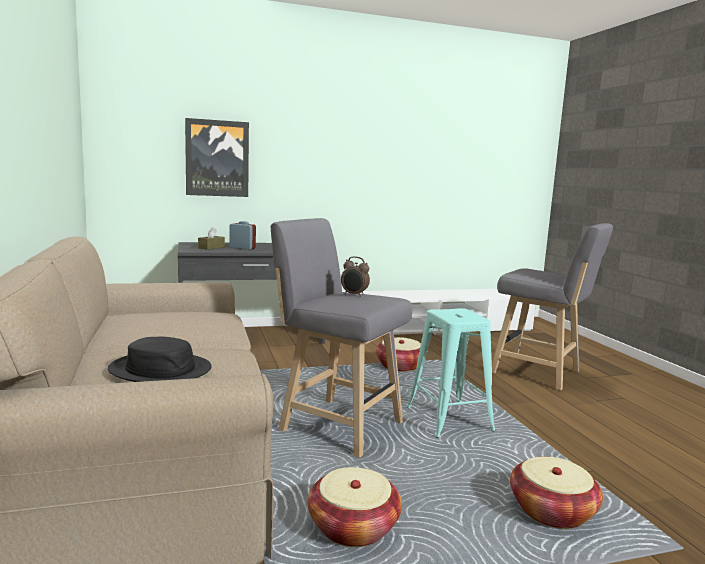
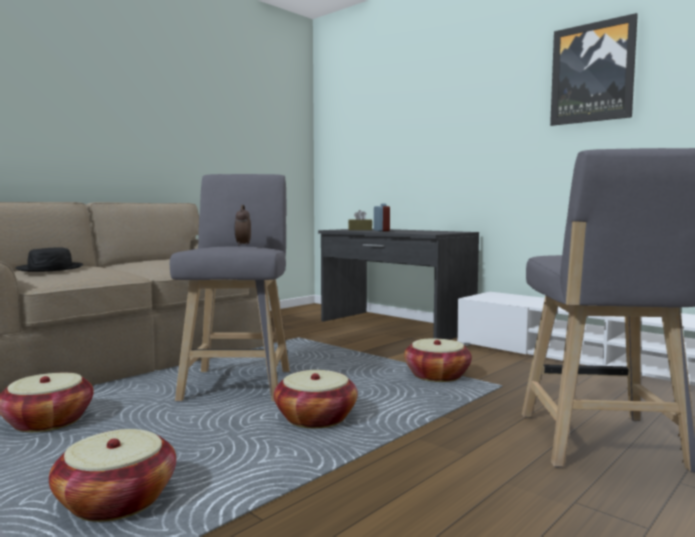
camera: 60 degrees right, 5 degrees down
picture [185,118,249,197] -> picture moved to [550,13,638,126]
turquoise stool [407,308,495,438] -> basket [274,370,358,428]

